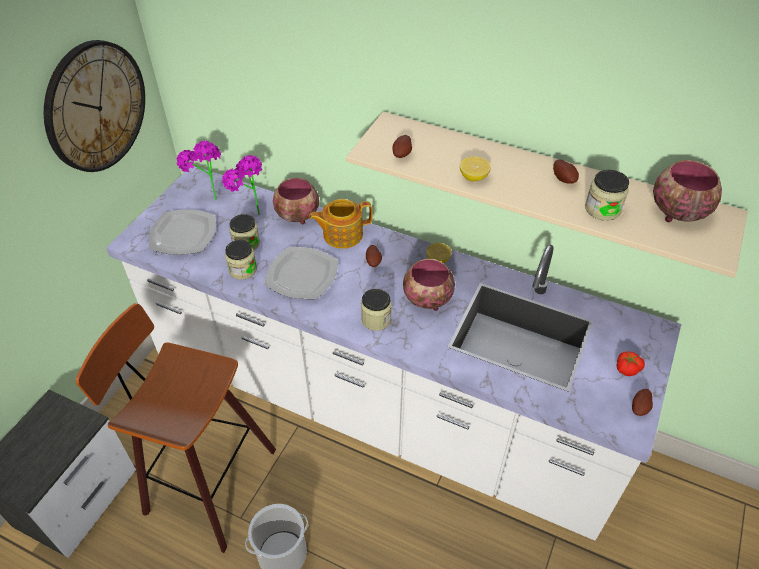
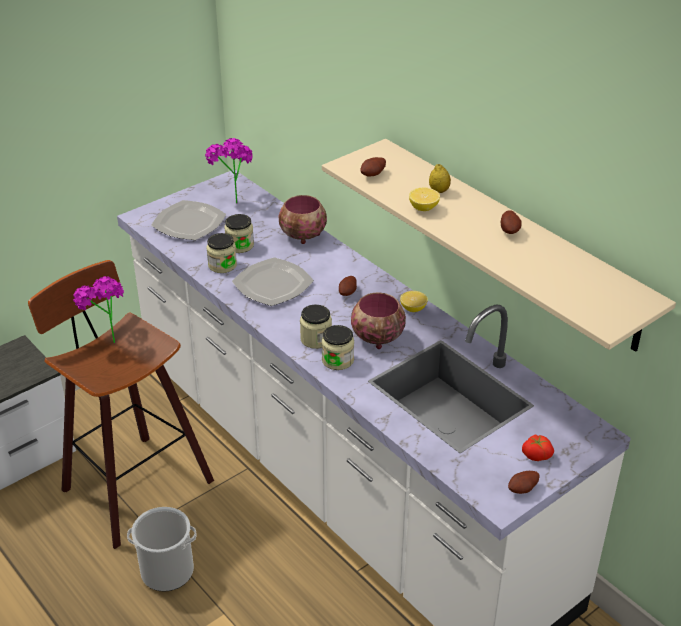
camera: 25 degrees right, 10 degrees down
wall clock [44,40,145,172] -> none
potted plant [222,155,262,215] -> potted plant moved to [73,276,124,343]
teapot [309,199,373,249] -> none
jar [585,170,629,221] -> jar moved to [322,325,354,370]
bowl [653,160,722,222] -> none
none -> lemon [429,164,451,193]

